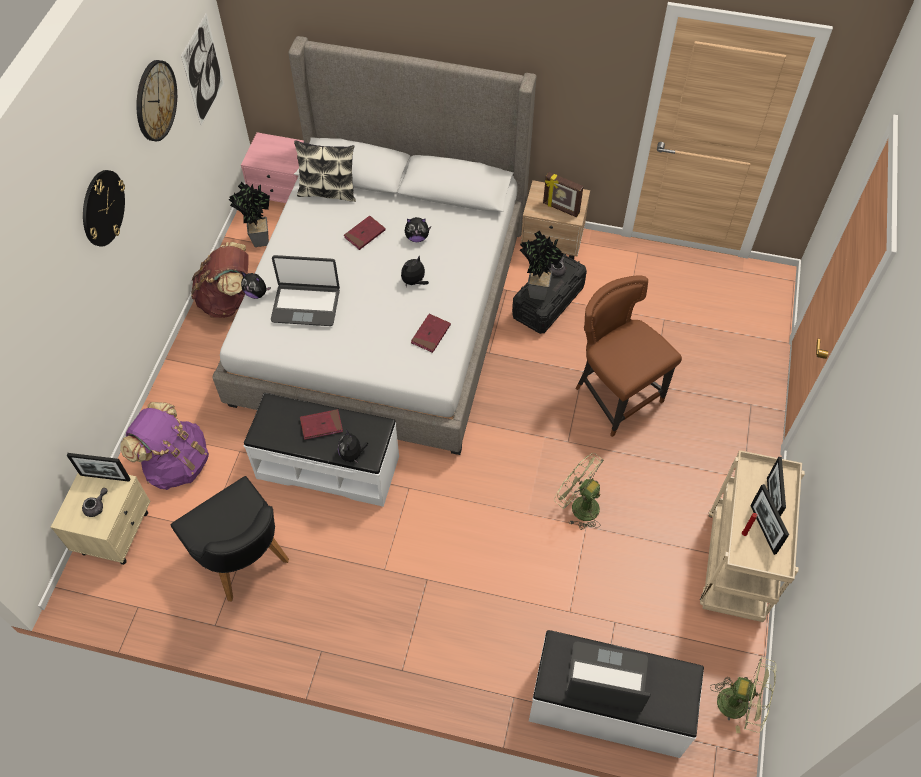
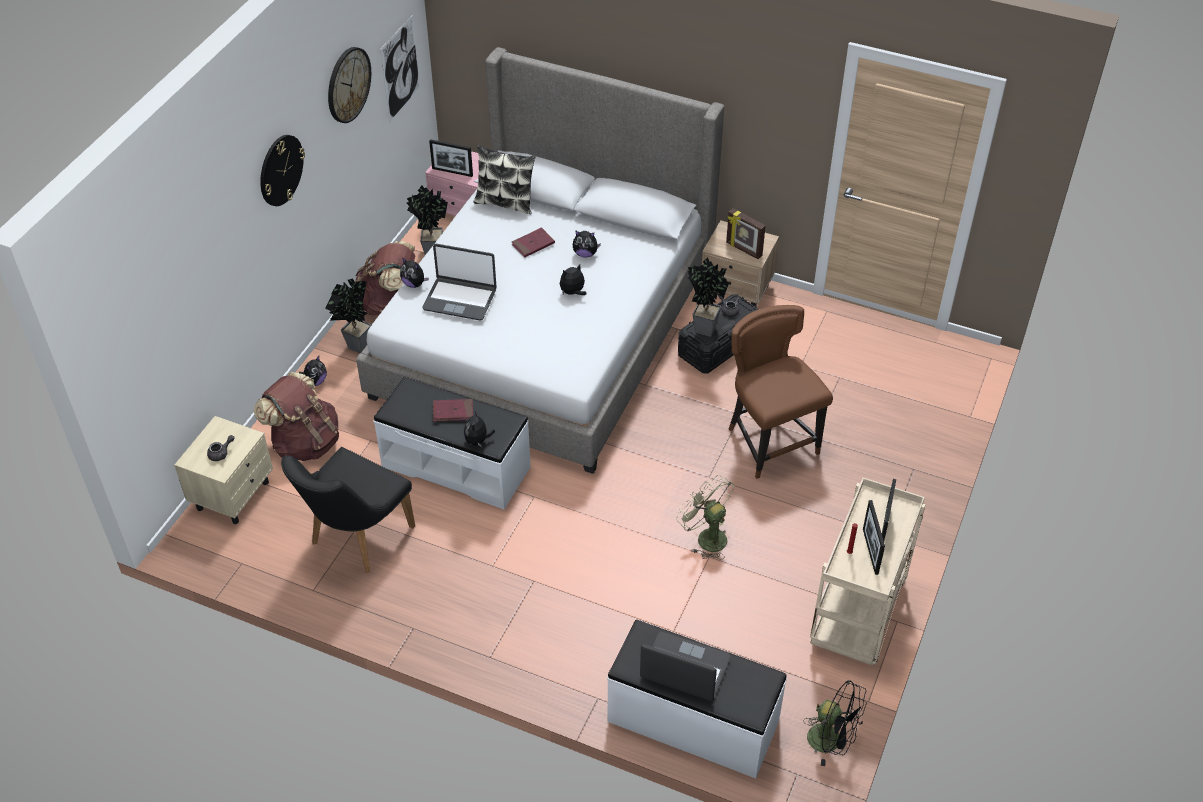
camera: 10 degrees right, 10 degrees down
picture frame [67,453,131,482] -> picture frame moved to [429,139,473,177]
purple backpack [120,402,209,490] -> brown backpack [254,372,339,461]
black chair [171,476,289,602] -> black chair turned 60 degrees clockwise [281,447,415,573]
red book [411,314,451,353] -> none
green fan [710,657,776,733] -> black fan [803,680,867,766]
none -> plush toy [299,356,327,386]
none -> potted plant [325,278,371,353]

